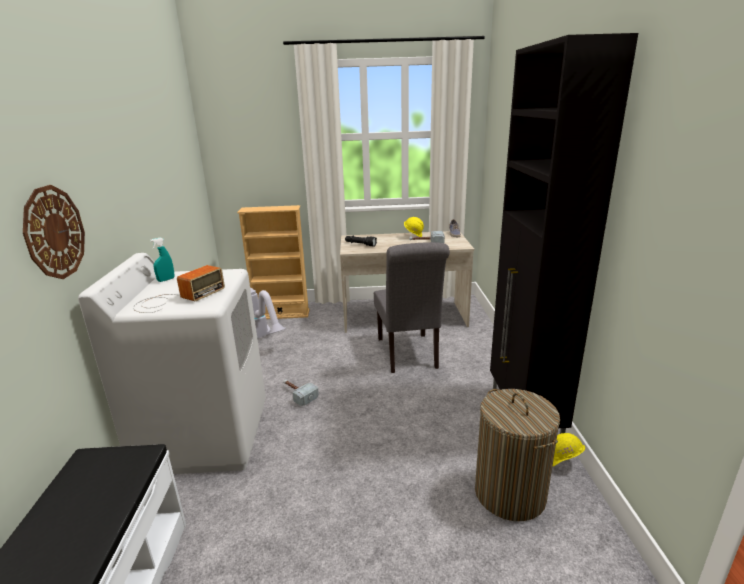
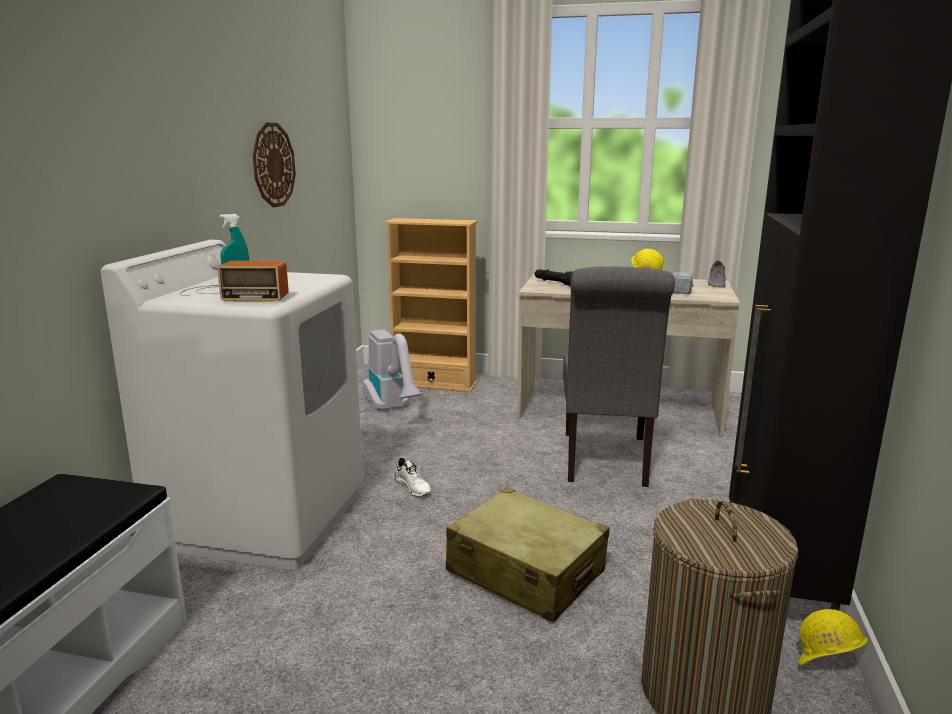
camera: 15 degrees right, 5 degrees down
wall clock [23,185,85,279] -> wall clock moved to [253,123,296,207]
radio [133,265,225,313] -> radio turned 45 degrees clockwise [180,261,289,302]
hammer [283,379,319,406] -> white shoe [394,457,431,497]
none -> beige suitcase [446,487,609,623]

